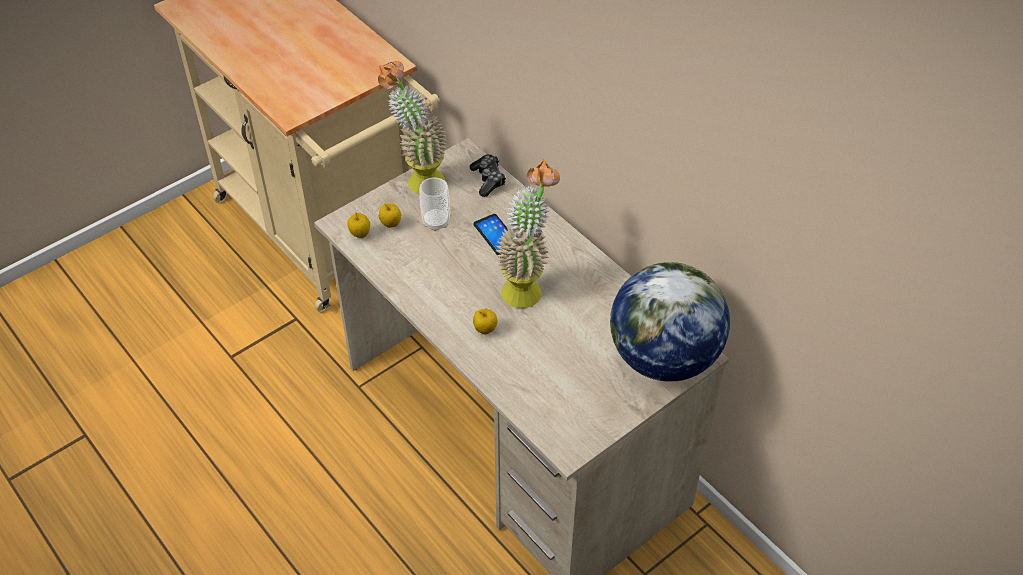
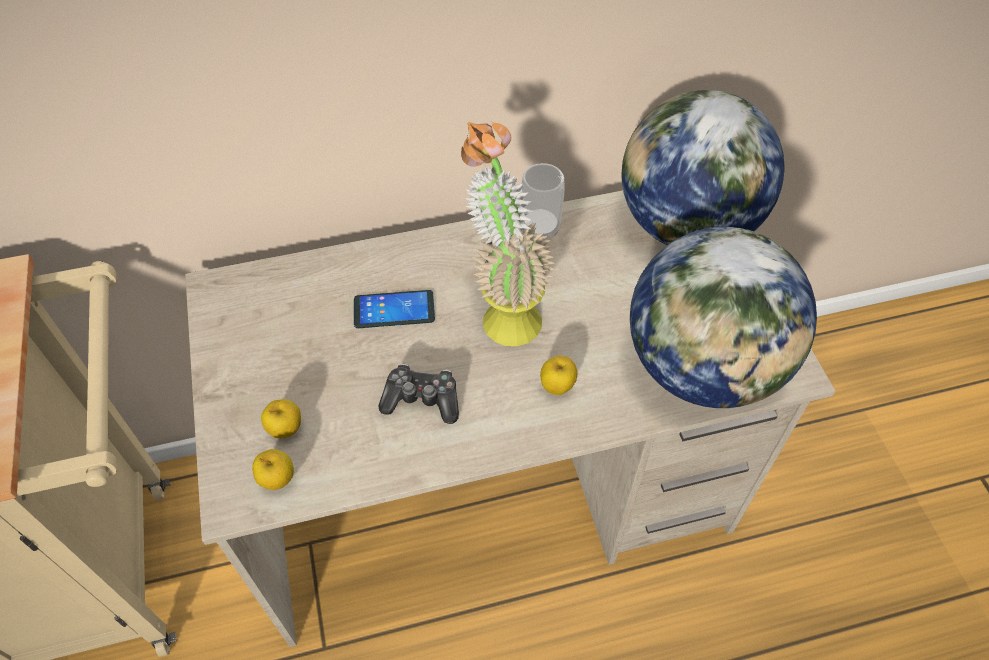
camera: 65 degrees left, 5 degrees up
potted plant [378,61,447,194] -> none
cup [419,178,450,231] -> cup moved to [521,163,565,239]
game controller [470,154,506,197] -> game controller moved to [378,364,459,424]
none -> globe [630,227,817,408]

